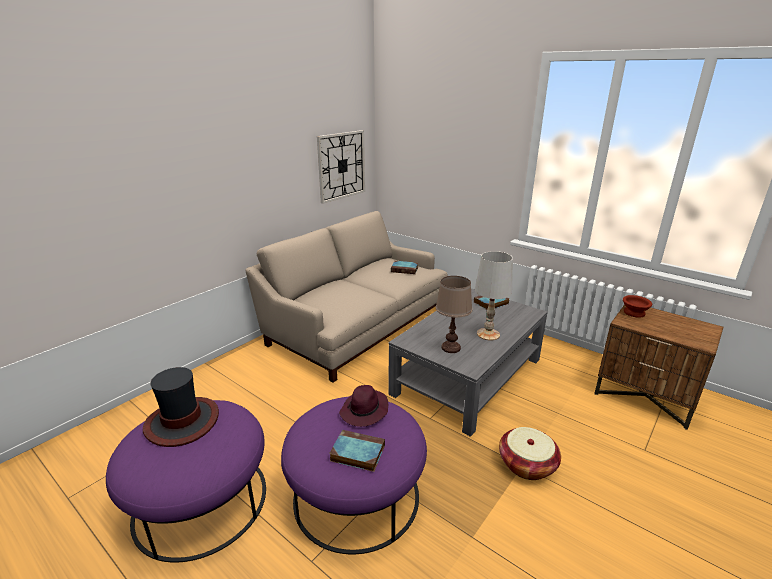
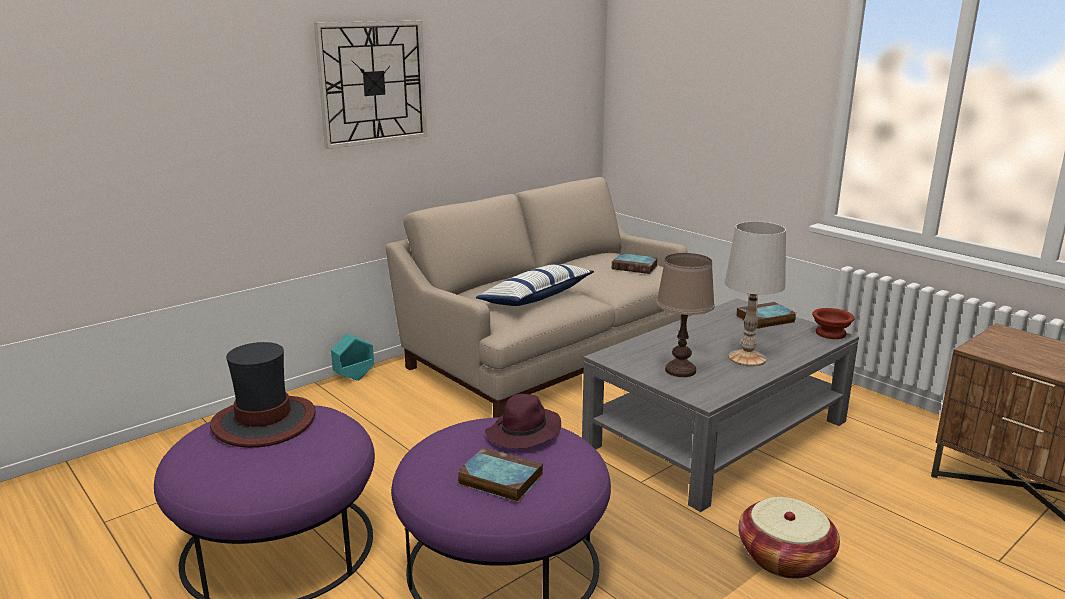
camera: 10 degrees right, 5 degrees down
wall clock [317,130,365,204] -> wall clock moved to [314,21,427,149]
brown bowl [623,295,652,318] -> brown bowl moved to [812,308,854,339]
none -> turquoise planter [331,334,374,381]
none -> pillow [476,264,594,306]

